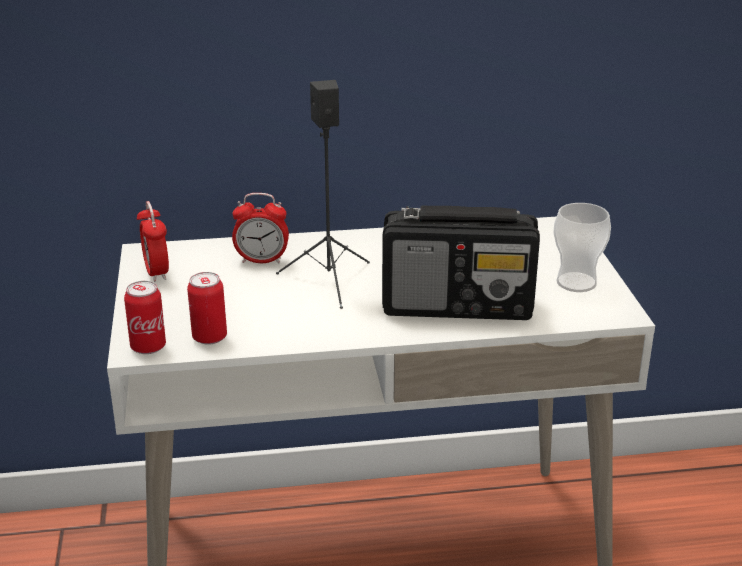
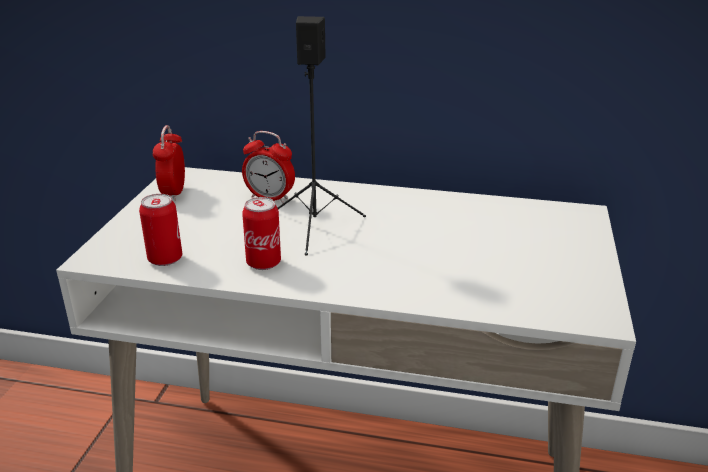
camera: 20 degrees right, 0 degrees up
can [124,281,166,354] -> can moved to [242,197,281,270]
radio [382,206,540,320] -> none
cup [553,203,611,292] -> none

